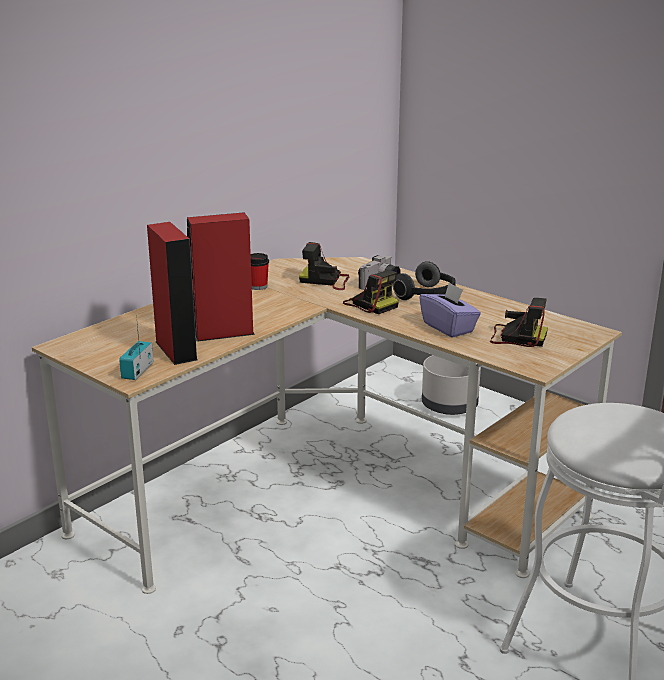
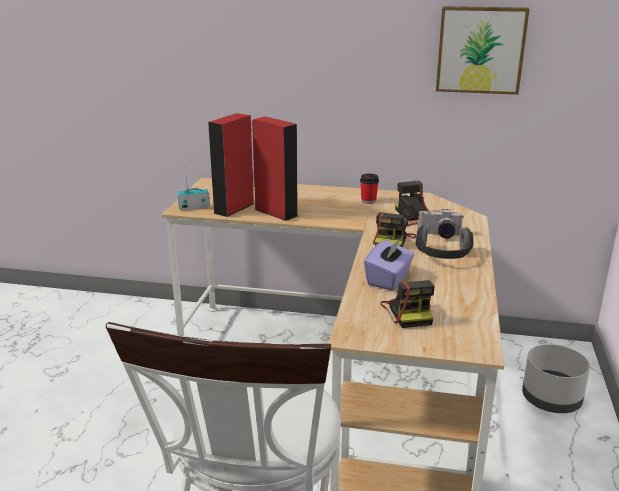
camera: 60 degrees right, 0 degrees up
none -> picture [436,6,530,95]

